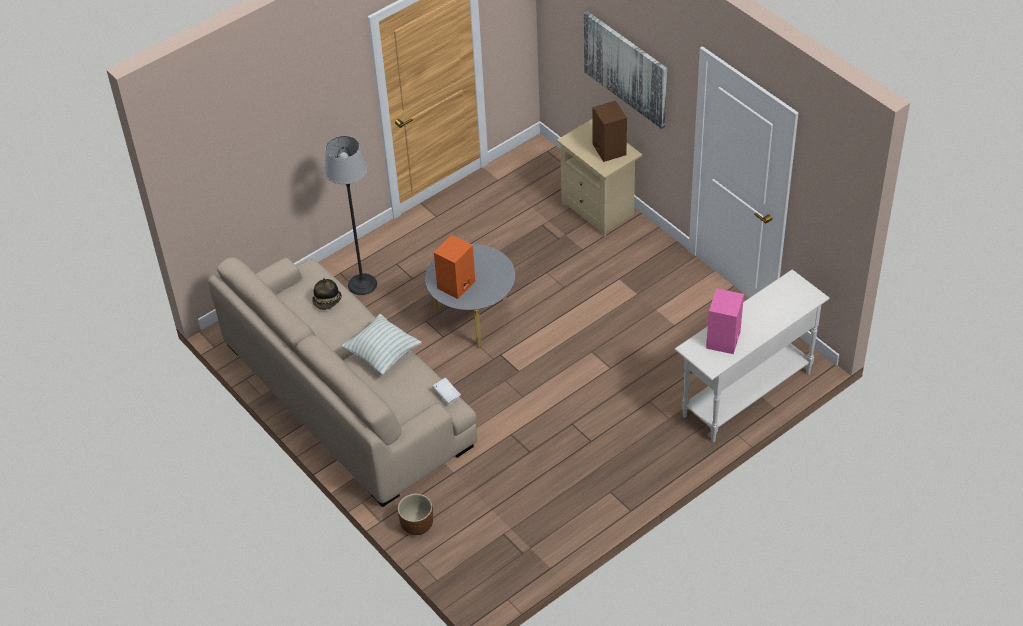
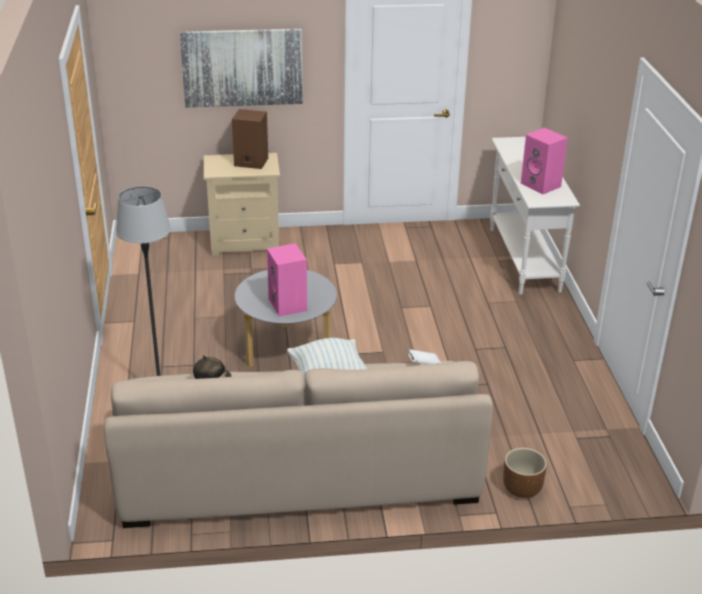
camera: 60 degrees left, 15 degrees down
orange speaker [434,235,475,299] -> pink speaker [267,243,307,317]

